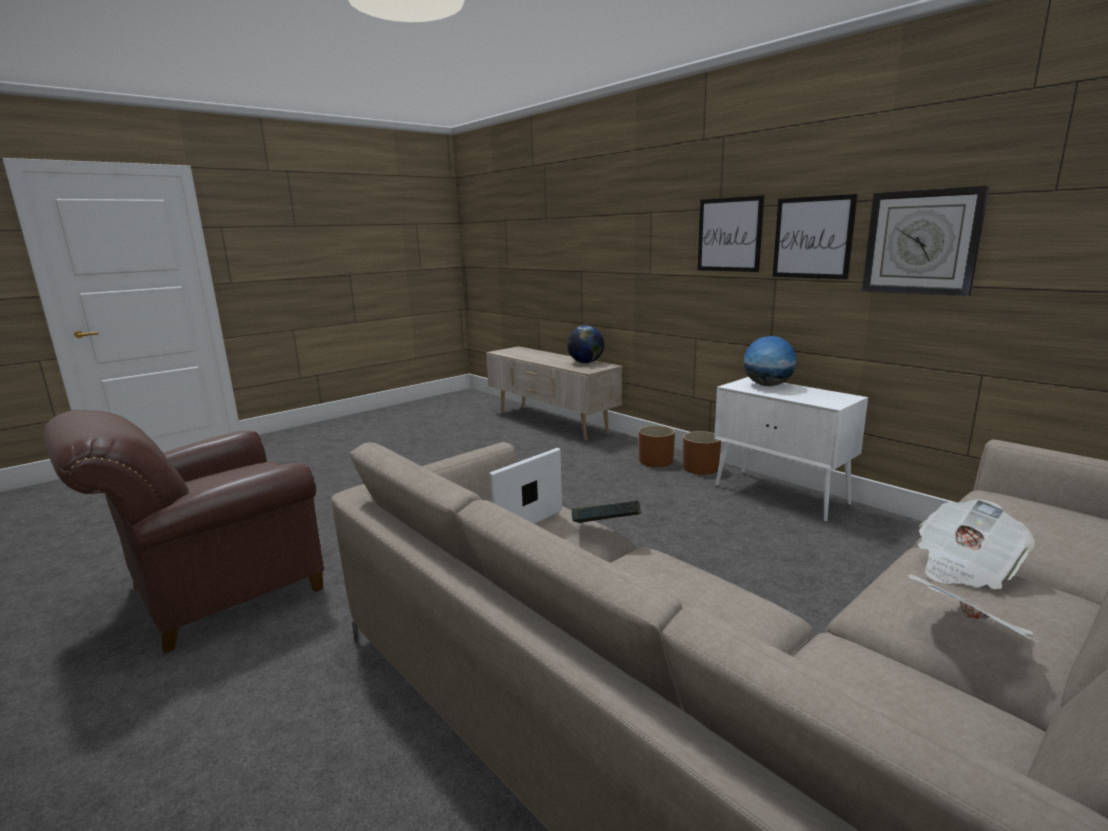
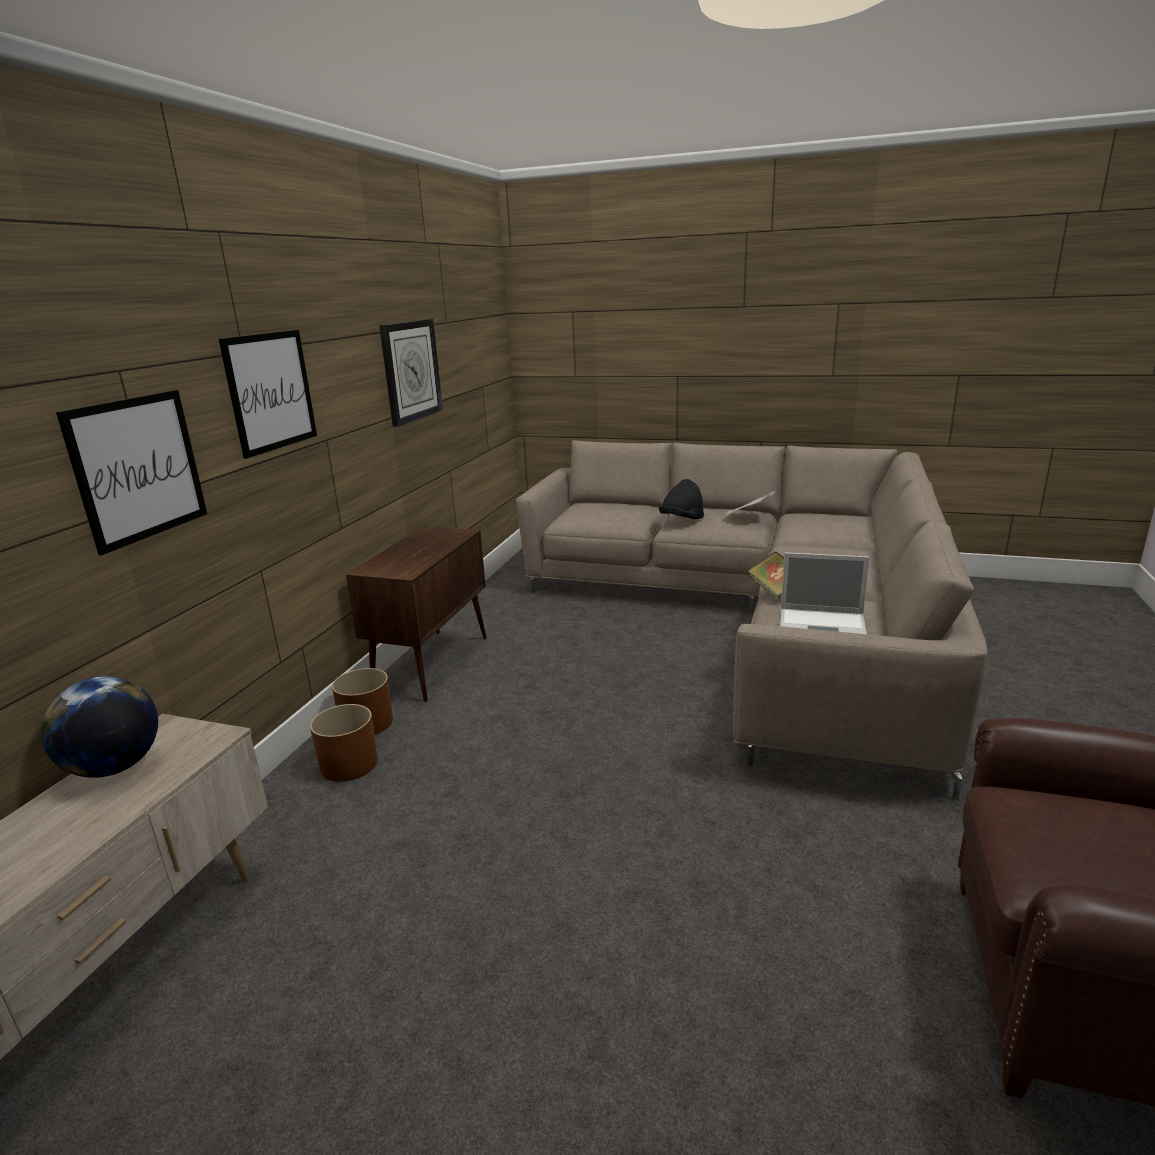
camera: 120 degrees left, 5 degrees up
white cabinet [714,377,868,522] -> brown cabinet [346,526,487,702]
globe [744,336,797,386] -> none
picture [772,194,857,280] -> picture moved to [56,390,207,555]
newspaper [918,499,1035,589] -> black hat [659,479,704,519]

